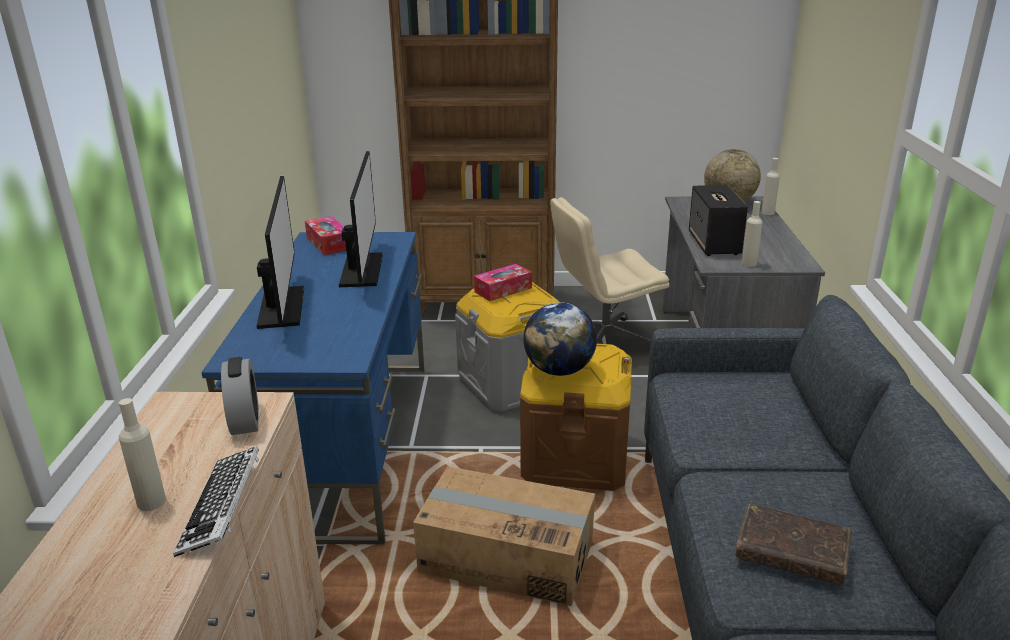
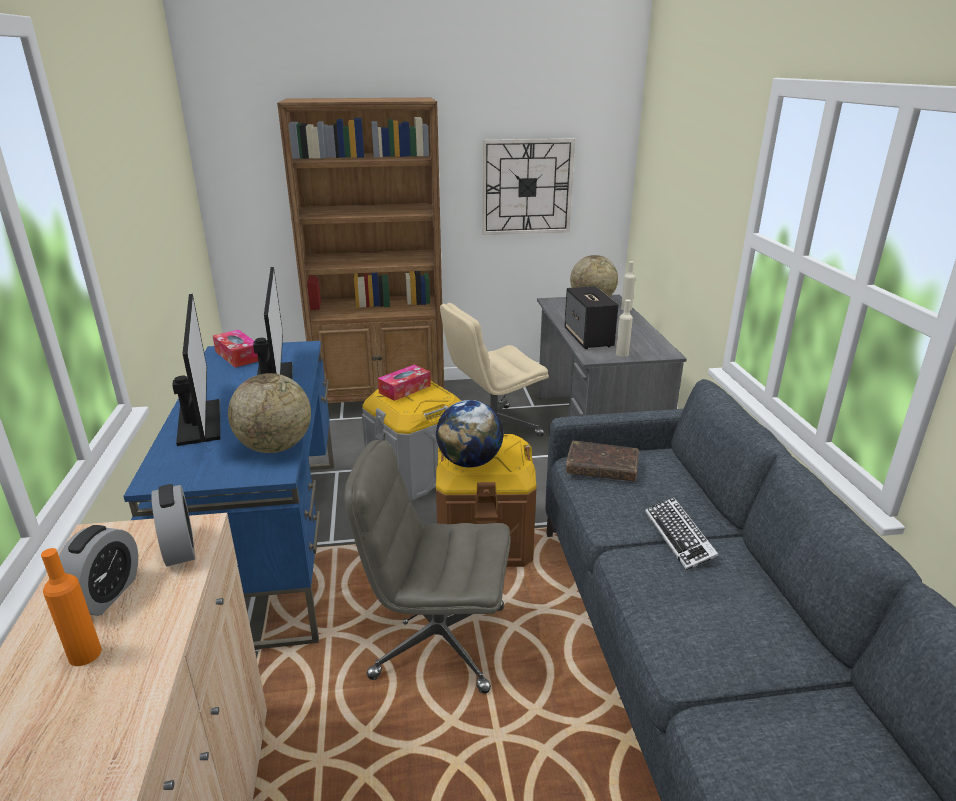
camera: 10 degrees left, 0 degrees up
beige bottle [119,398,166,511] -> orange bottle [41,548,102,666]
keyboard [173,447,259,557] -> keyboard moved to [645,497,719,570]
cardboard box [413,466,595,606] -> grey office chair [344,440,511,694]
brown book [735,503,852,586] -> brown book moved to [566,440,639,481]
none -> alarm clock [59,525,138,616]
none -> globe [228,373,311,453]
none -> wall clock [482,139,575,235]

